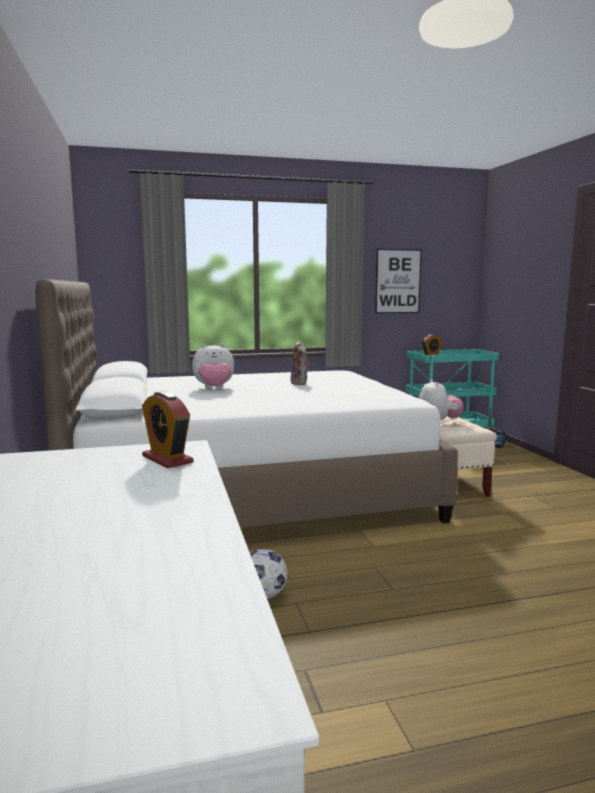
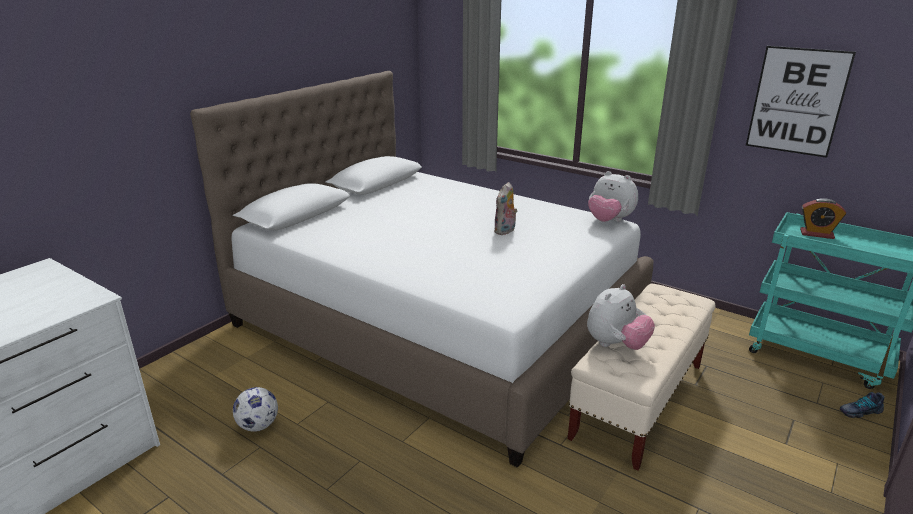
camera: 50 degrees right, 15 degrees up
alarm clock [142,391,193,468] -> none
plush toy [192,343,234,389] -> plush toy moved to [588,171,638,222]

